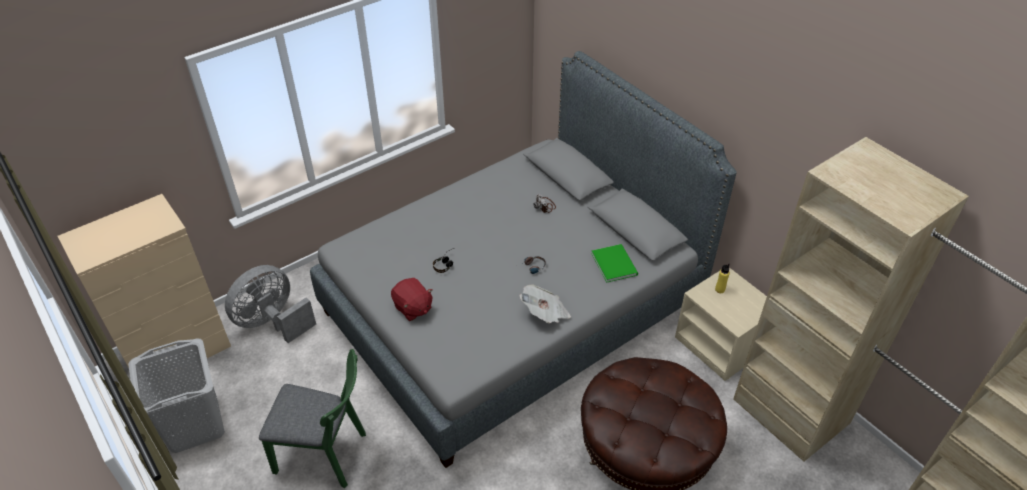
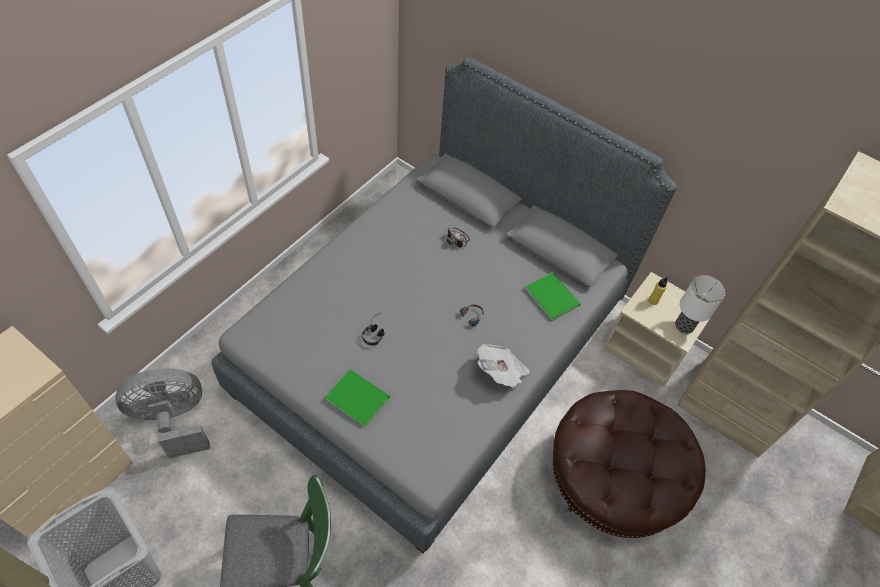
camera: 20 degrees left, 10 degrees up
grey fan [225,265,316,343] -> grey fan turned 45 degrees clockwise [115,368,210,459]
red plush toy [391,278,433,321] -> green book [325,370,390,427]
none -> table lamp [675,275,725,334]

